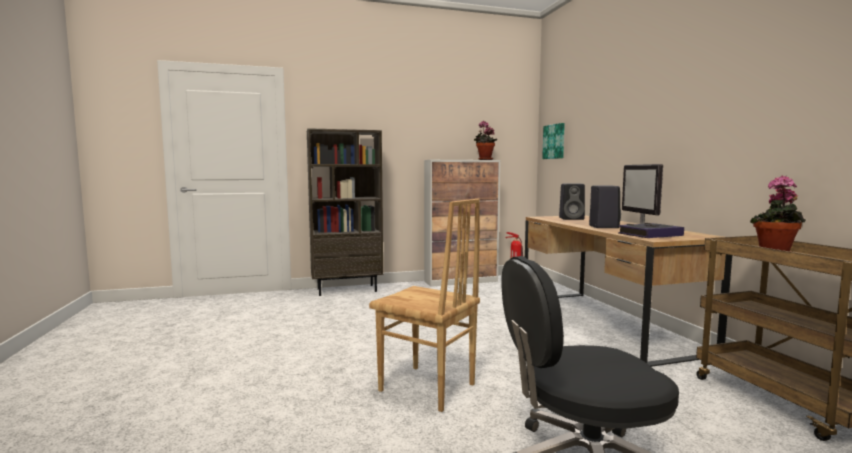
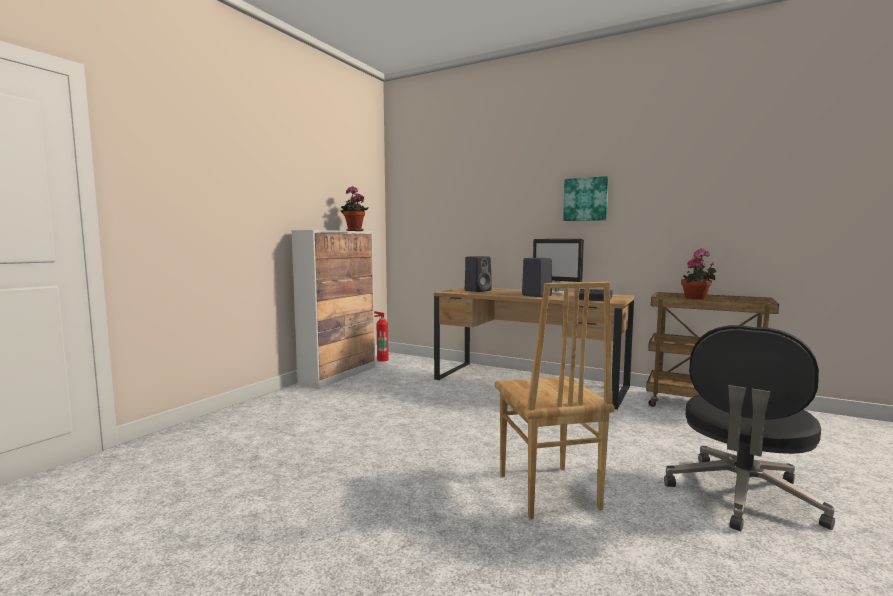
camera: 45 degrees left, 0 degrees up
brown bookcase [307,128,383,296] -> none
brown chair [369,199,480,412] -> brown chair turned 90 degrees clockwise [495,282,615,519]
picture [542,123,565,159] -> picture moved to [563,176,608,221]

